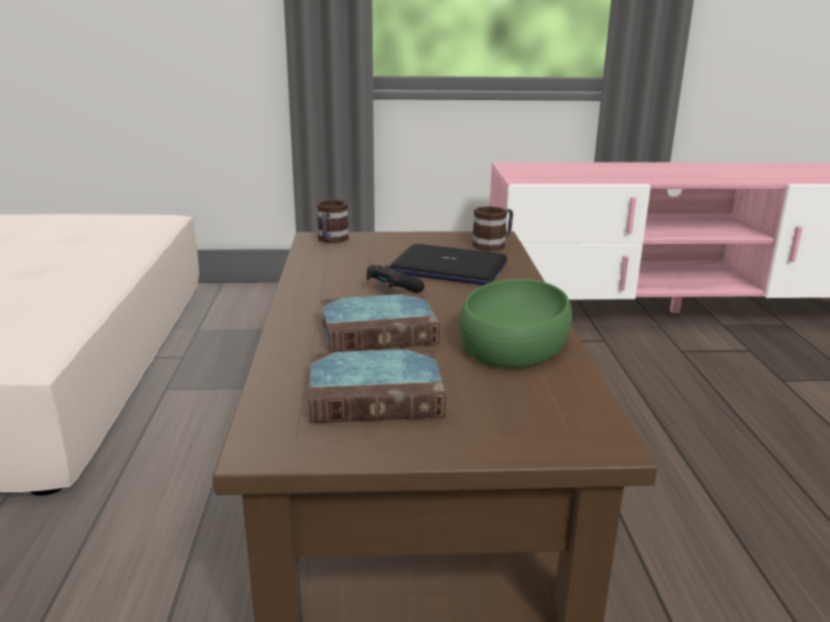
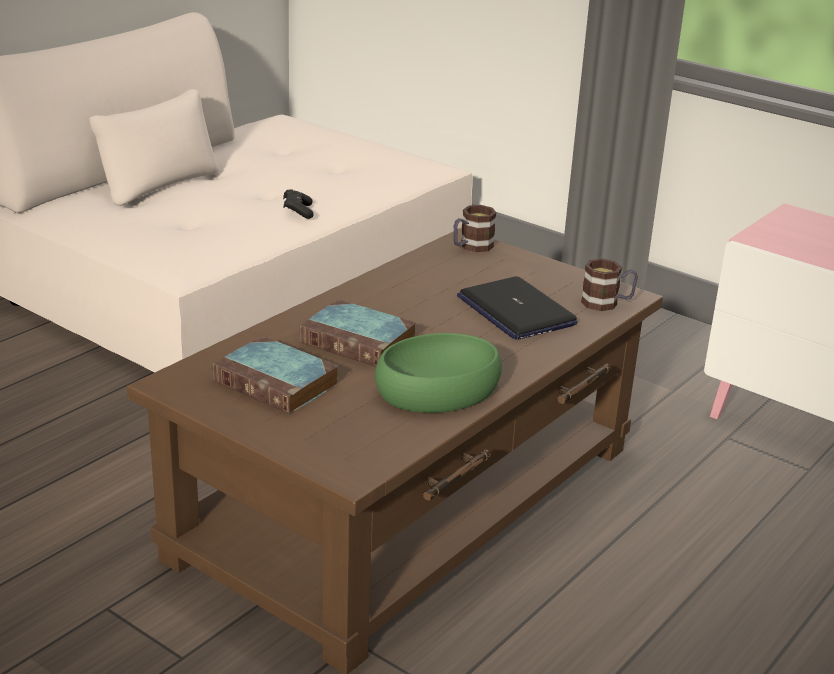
camera: 40 degrees right, 5 degrees up
black game controller [367,265,424,293] -> black game controller moved to [283,190,314,219]

